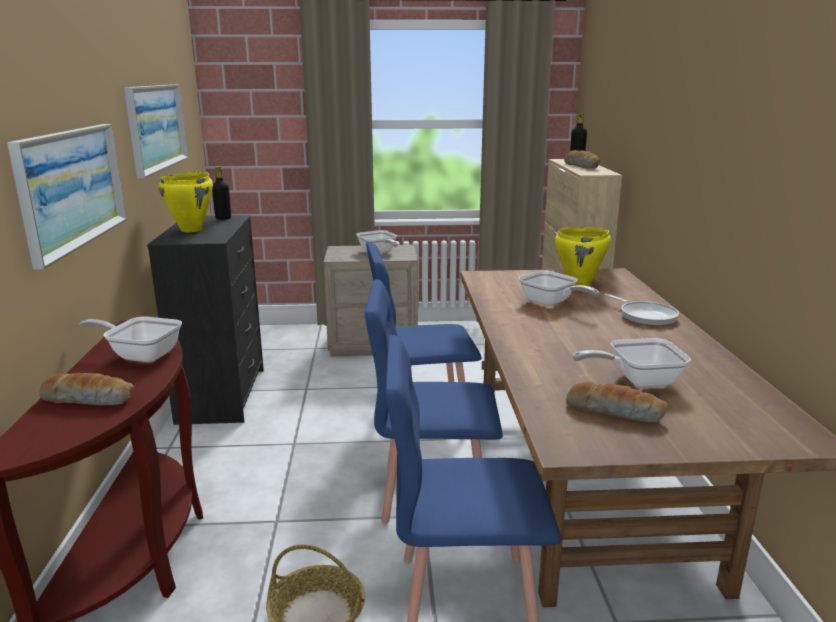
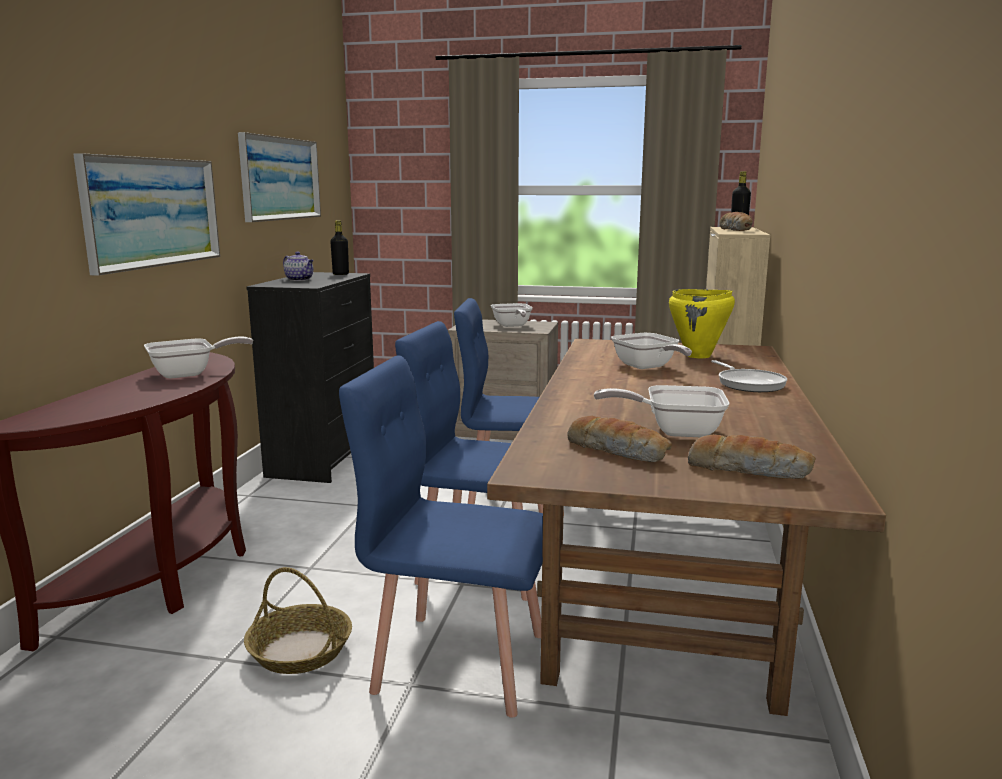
camera: 15 degrees right, 5 degrees down
bread [39,373,134,405] -> bread moved to [688,434,816,479]
frying pan [80,317,182,363] -> frying pan turned 120 degrees clockwise [144,337,253,379]
yellow cooking pot [159,171,213,232] -> teapot [283,251,314,281]

